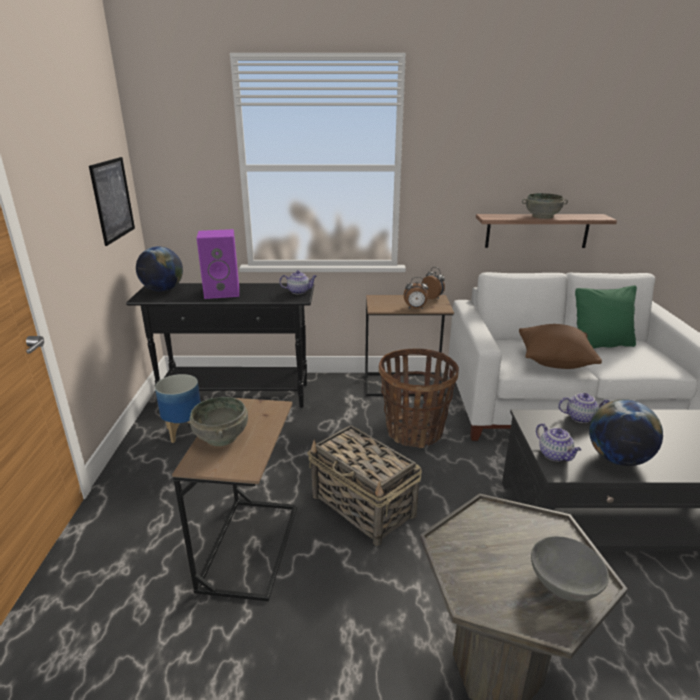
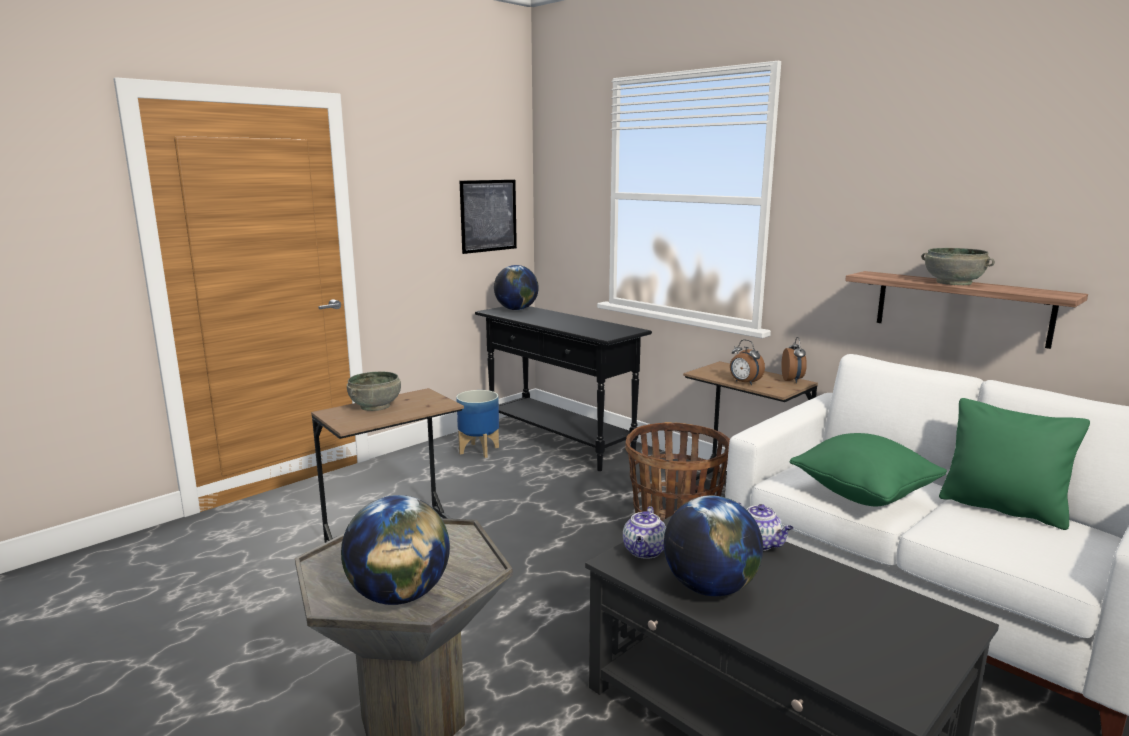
camera: 45 degrees right, 10 degrees down
purple speaker [197,229,239,299] -> none
teapot [279,270,317,294] -> none
basket [307,425,422,546] -> none
brown pillow [519,324,602,369] -> green pillow [790,433,947,506]
grey bowl [531,536,609,601] -> globe [341,495,450,605]

